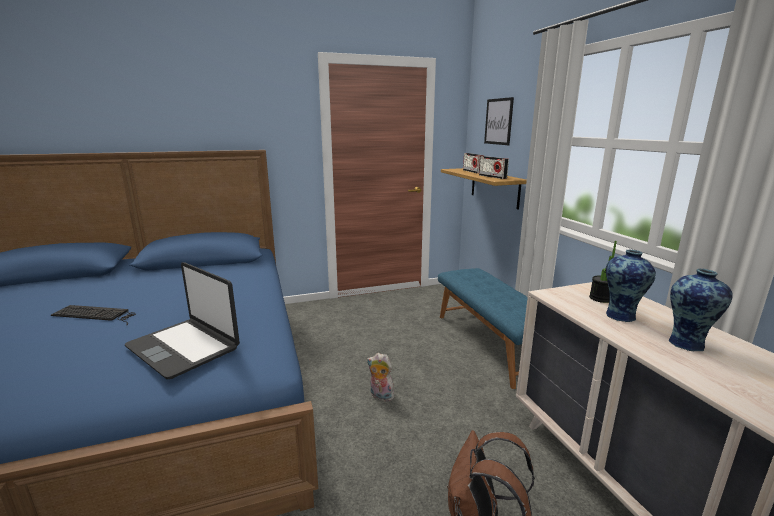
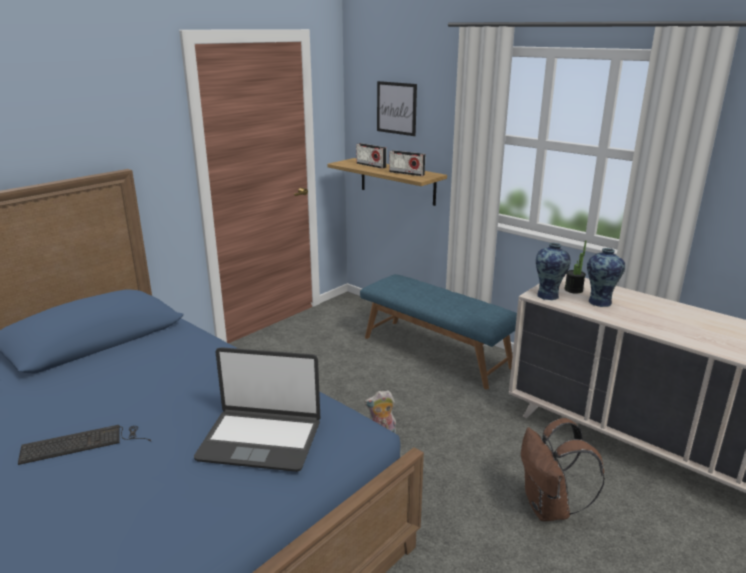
camera: 30 degrees left, 5 degrees up
vase [669,269,733,351] -> vase moved to [536,243,571,301]

